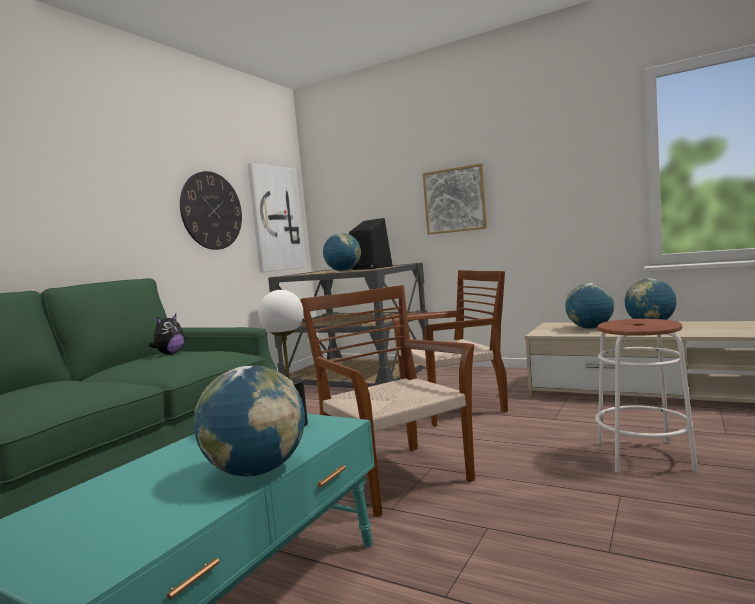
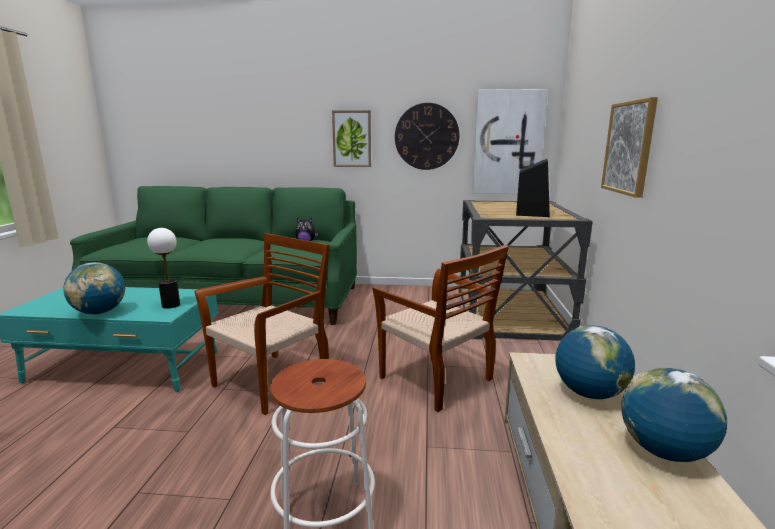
camera: 65 degrees right, 10 degrees up
globe [323,233,361,271] -> none
none -> picture [332,110,371,167]

